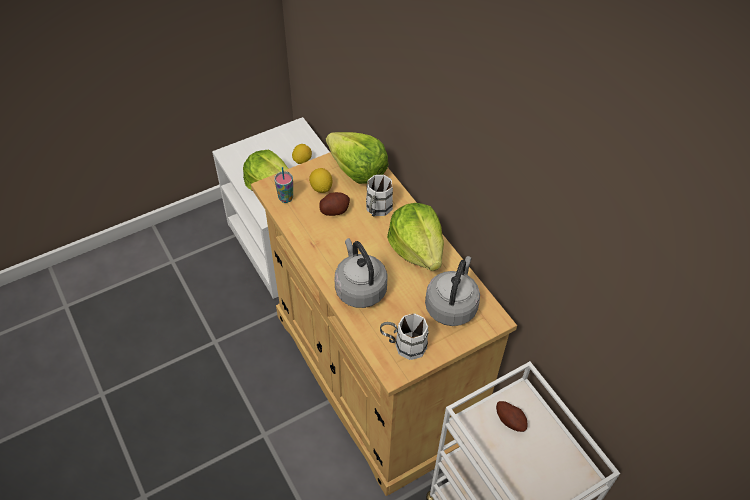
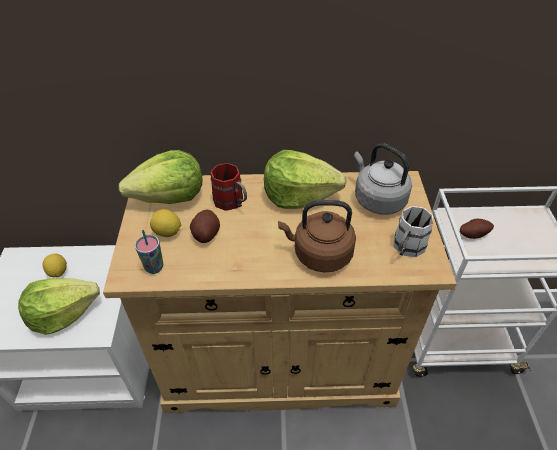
camera: 60 degrees left, 5 degrees down
grey kettle [334,238,388,308] -> brown kettle [278,200,356,272]
white mug [366,175,393,216] -> red mug [211,163,247,211]

